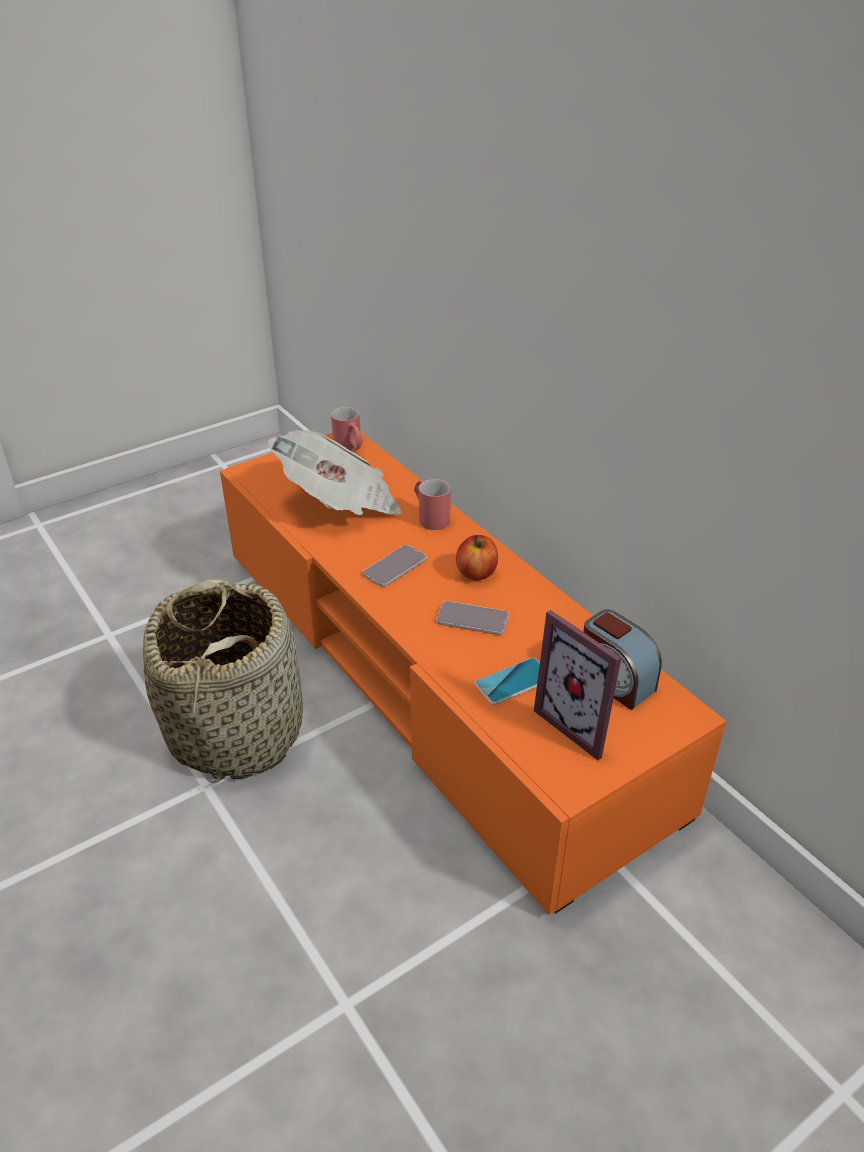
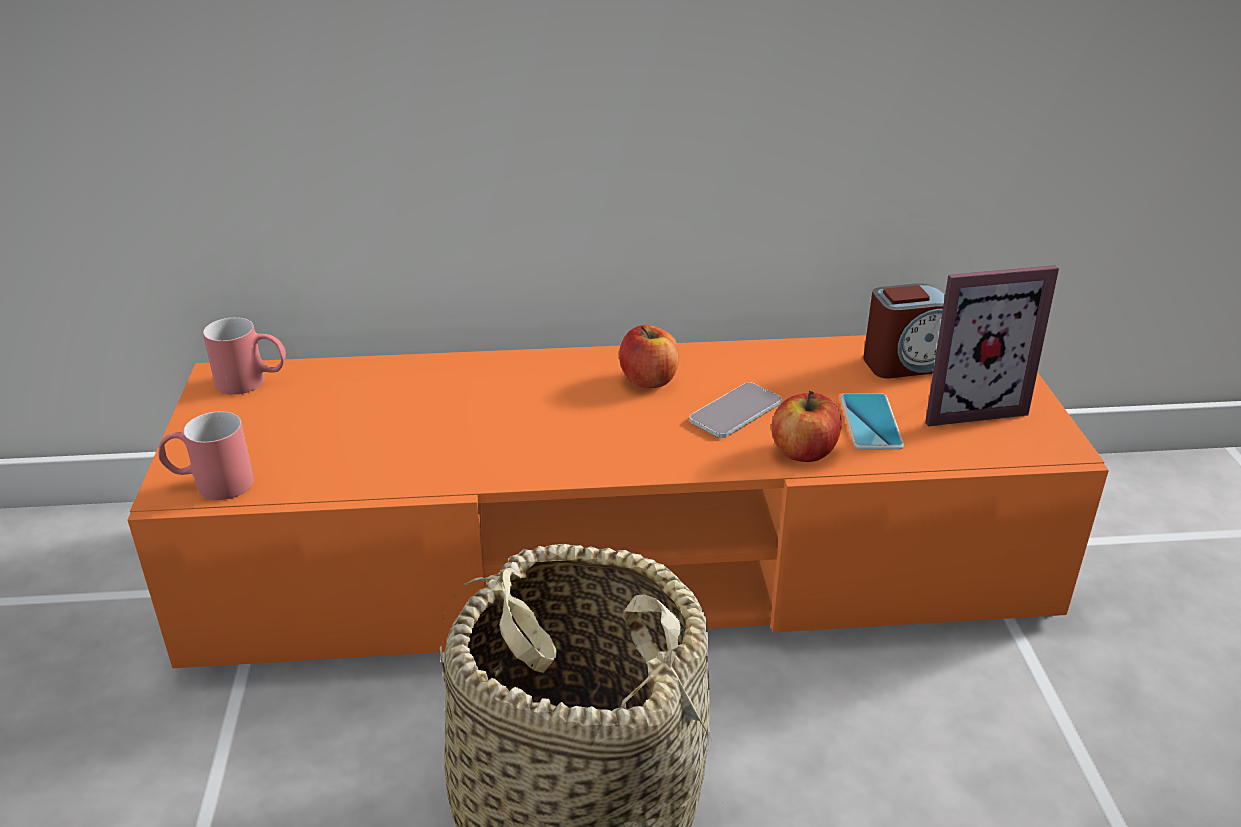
camera: 60 degrees left, 5 degrees down
newspaper [268,430,402,515] -> none
phone [363,545,427,587] -> none
red mug [414,479,451,530] -> red mug moved to [158,411,254,500]
none -> apple [771,391,842,462]

